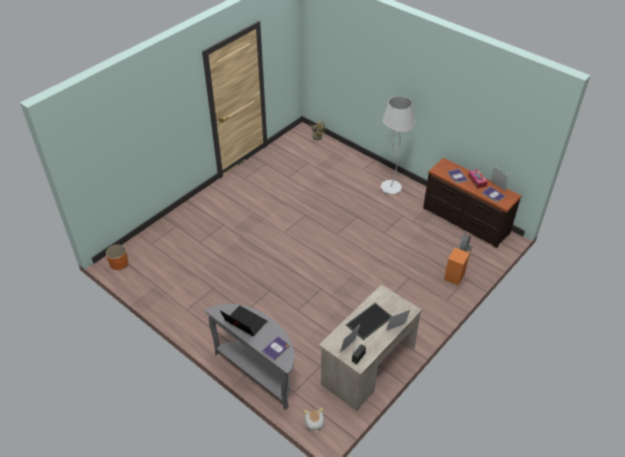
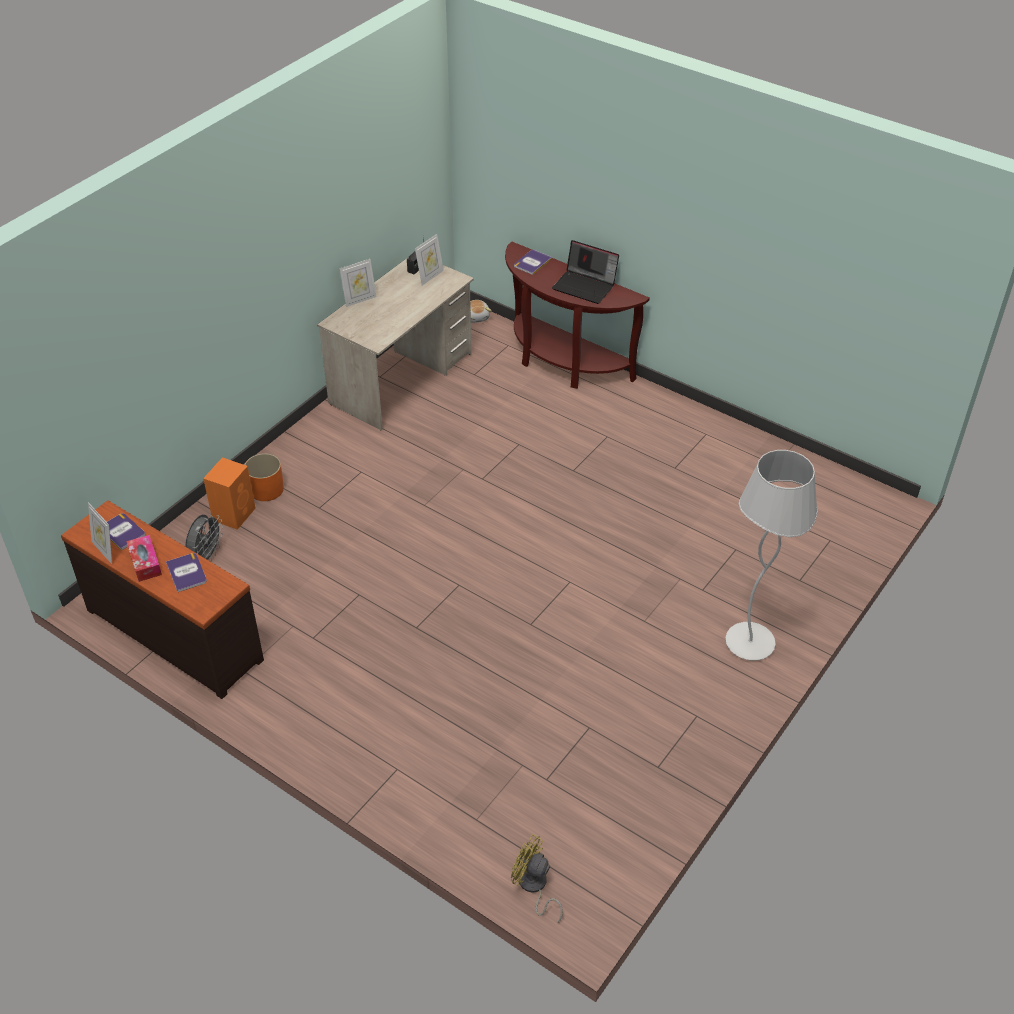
camera: 175 degrees right, 0 degrees up
orange planter [106,245,128,270] -> orange planter moved to [245,453,284,501]
grey console table [205,304,295,410] -> brown console table [505,242,650,389]
tray [346,303,392,340] -> none
white floor lamp [381,96,415,194] -> white floor lamp moved to [725,450,818,660]

